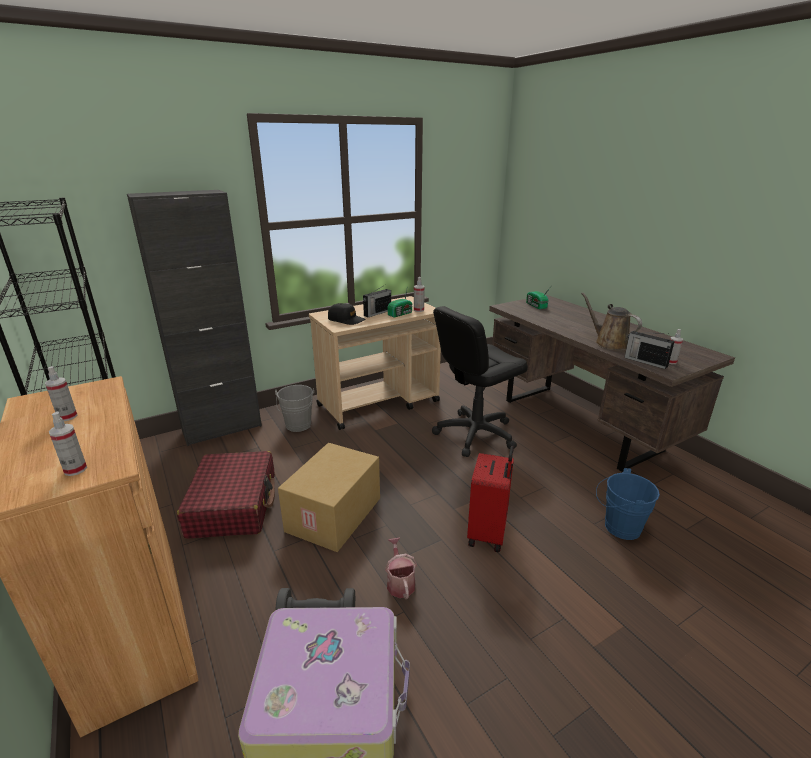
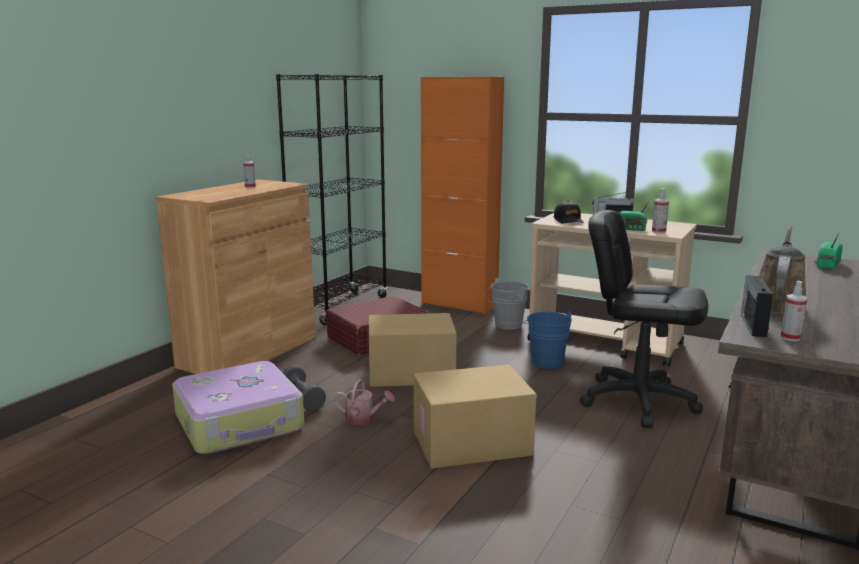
camera: 60 degrees right, 10 degrees down
spray bottle [49,412,87,476] -> none
black cabinet [127,190,262,446] -> orange cabinet [421,77,504,314]
watering can [385,538,417,599] -> watering can turned 60 degrees clockwise [333,379,395,425]
red suitcase [467,446,514,552] -> cardboard box [414,364,537,469]
blue bucket [596,468,660,540] -> blue bucket moved to [523,311,572,369]

